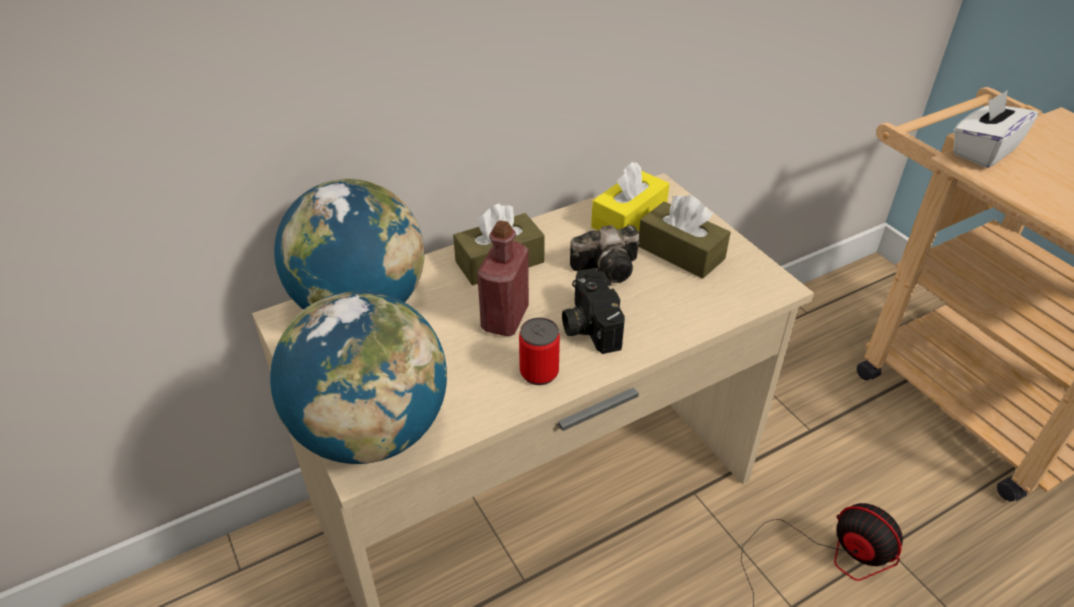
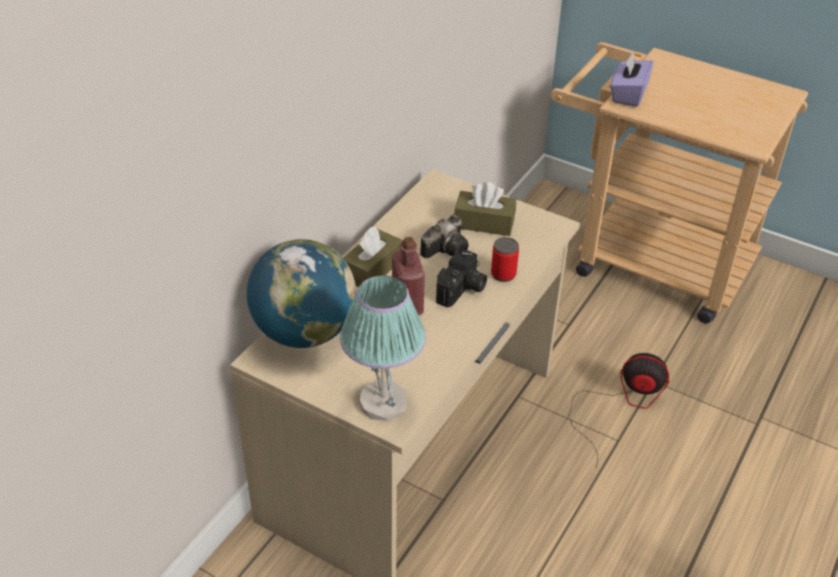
camera: 30 degrees left, 0 degrees up
globe [270,290,447,464] -> table lamp [340,275,426,421]
can [519,317,560,385] -> can moved to [491,237,519,282]
camera [562,268,625,354] -> camera turned 105 degrees counterclockwise [436,250,487,308]
yellow tissue box [591,162,669,231] -> none
white tissue box [953,90,1039,168] -> purple tissue box [610,52,653,107]

